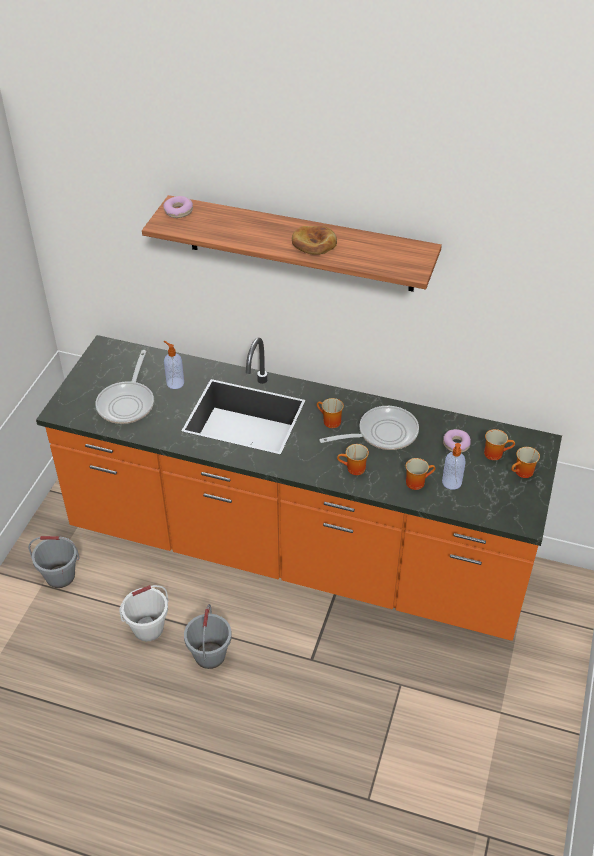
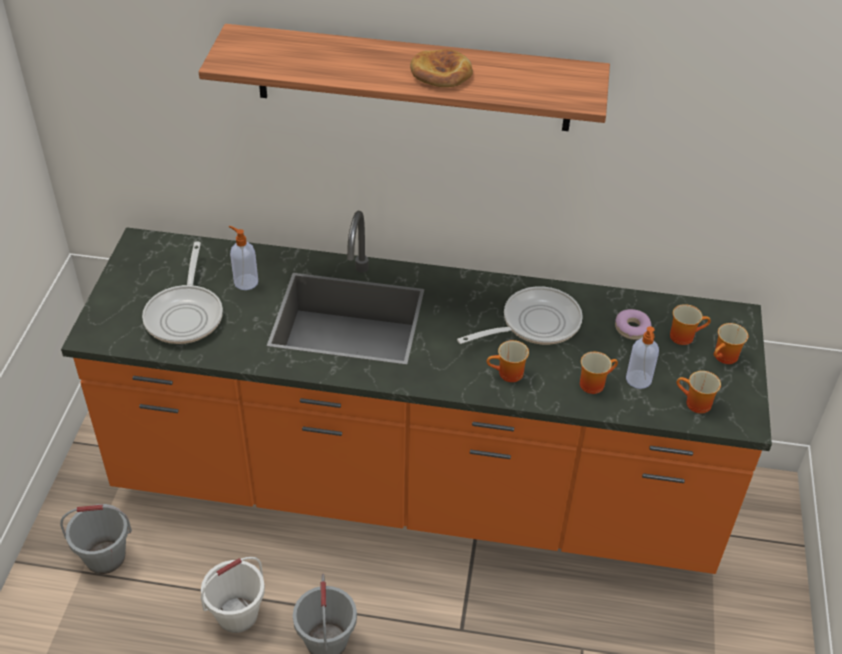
camera: 10 degrees left, 0 degrees up
donut [163,196,193,218] -> none
mug [317,398,344,428] -> mug moved to [676,371,721,414]

